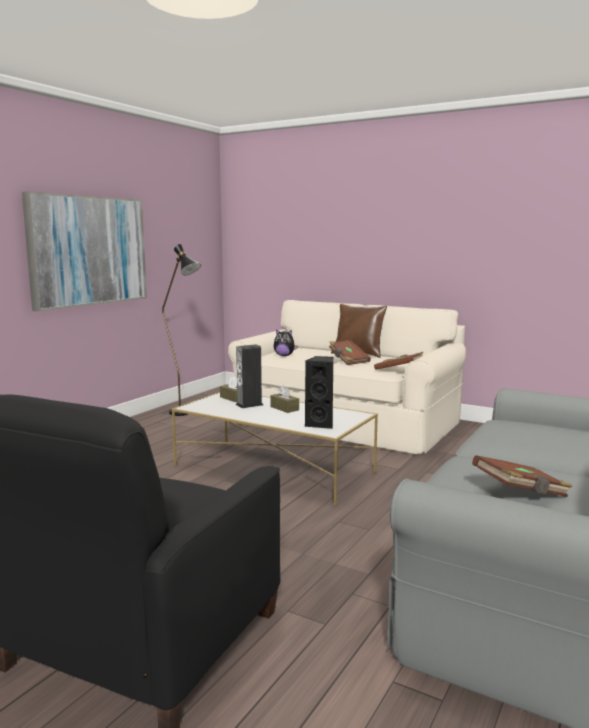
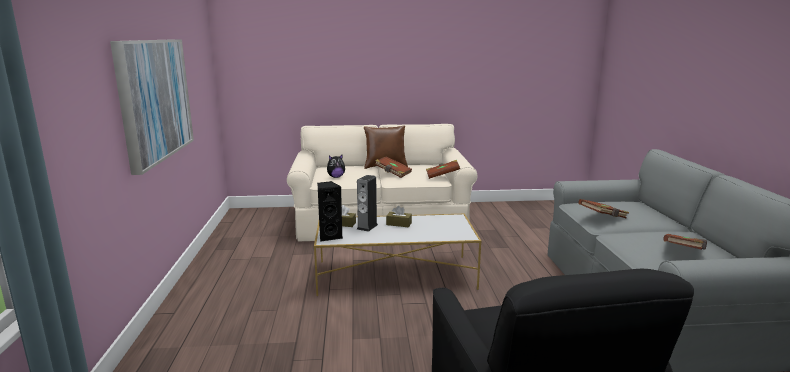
camera: 35 degrees left, 5 degrees up
black floor lamp [162,244,201,416] -> none
black speaker [304,356,334,429] -> black speaker moved to [317,181,342,242]
none -> brown book [578,199,629,218]

